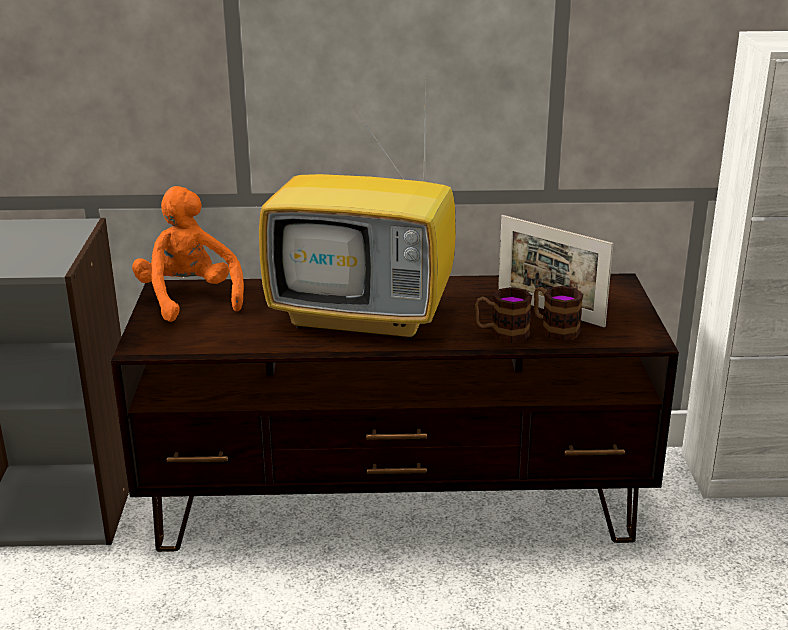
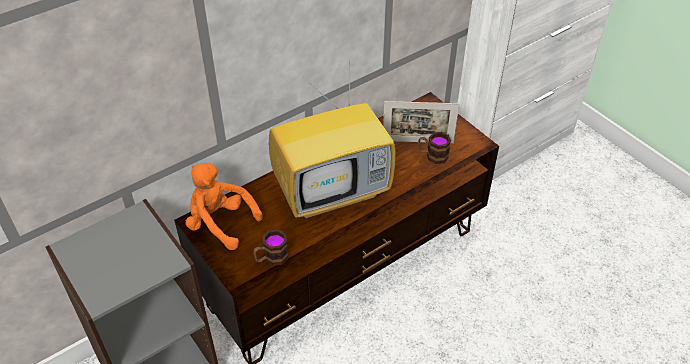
camera: 35 degrees left, 20 degrees up
mug [475,287,532,343] -> mug moved to [253,229,288,266]

